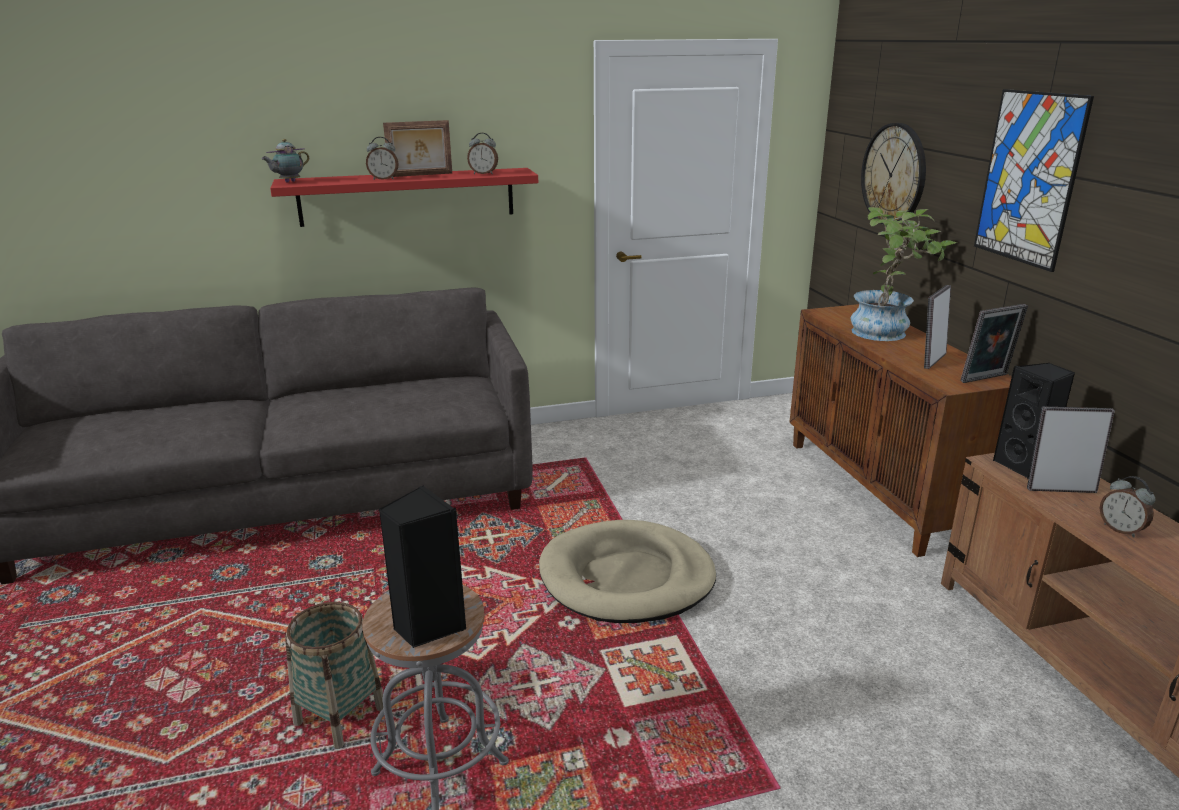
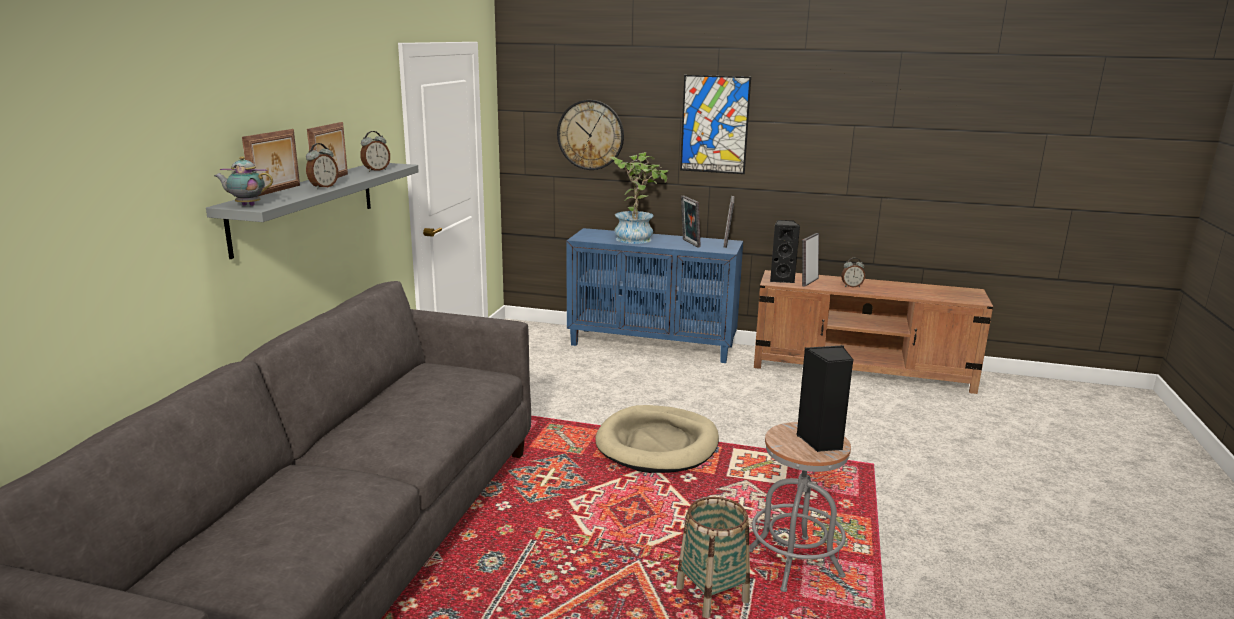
camera: 60 degrees left, 5 degrees down
teapot [261,139,309,182] -> teapot turned 105 degrees clockwise [214,156,273,206]
red shelf [270,168,538,227] -> grey shelf [206,163,419,259]
brown cabinet [789,304,1012,557] -> blue cabinet [566,228,743,363]
none -> picture frame [242,129,300,196]

